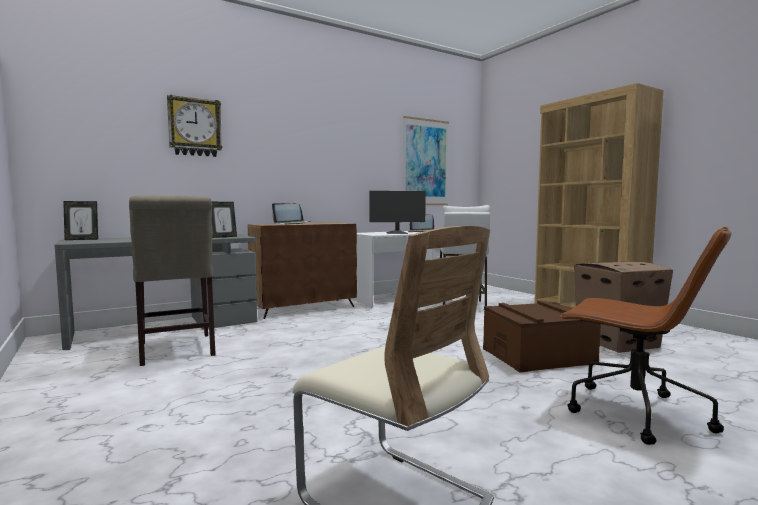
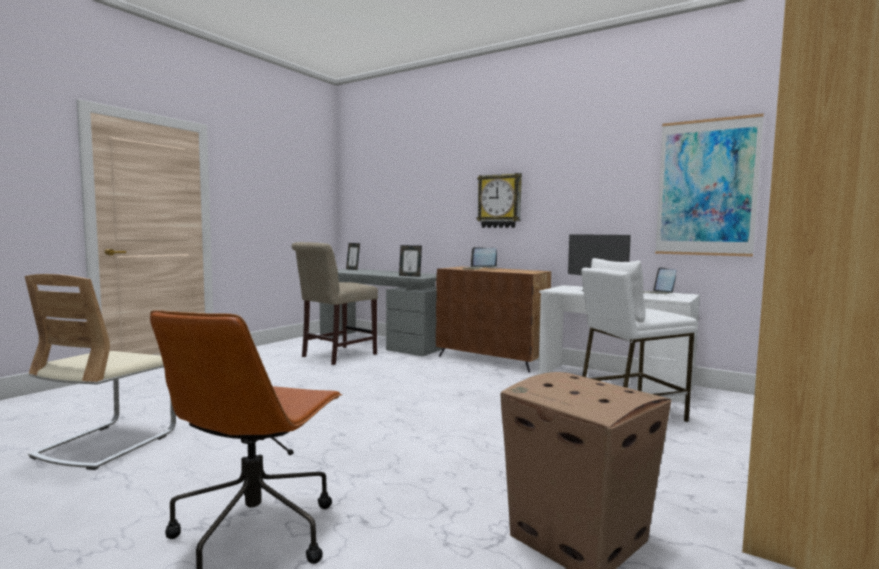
camera: 65 degrees right, 0 degrees up
wall clock [167,94,223,157] -> wall clock moved to [477,173,522,228]
brown storage box [483,300,601,372] -> none

